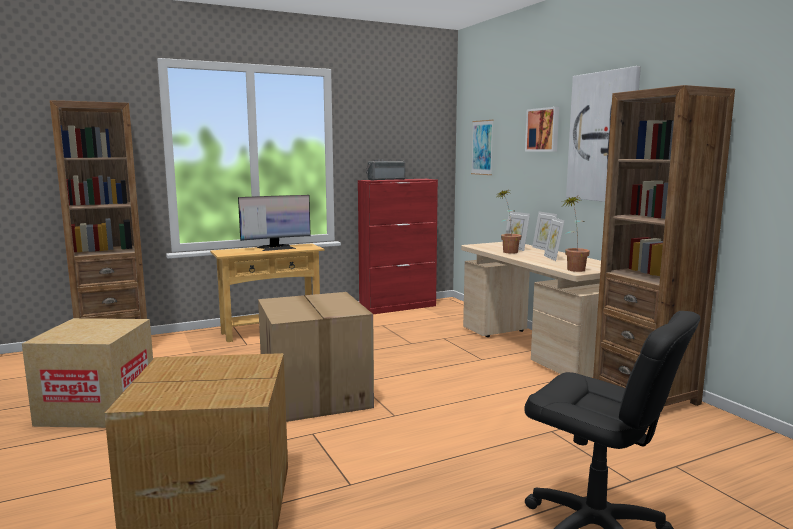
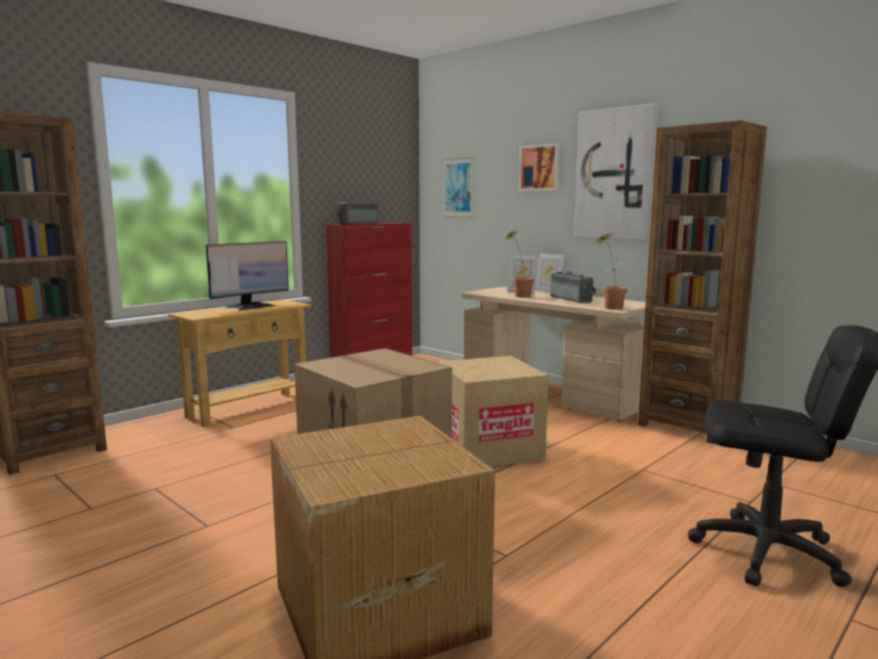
camera: 20 degrees left, 0 degrees up
cardboard box [22,318,153,428] -> cardboard box moved to [436,356,548,467]
picture frame [544,217,565,261] -> radio [550,271,597,303]

